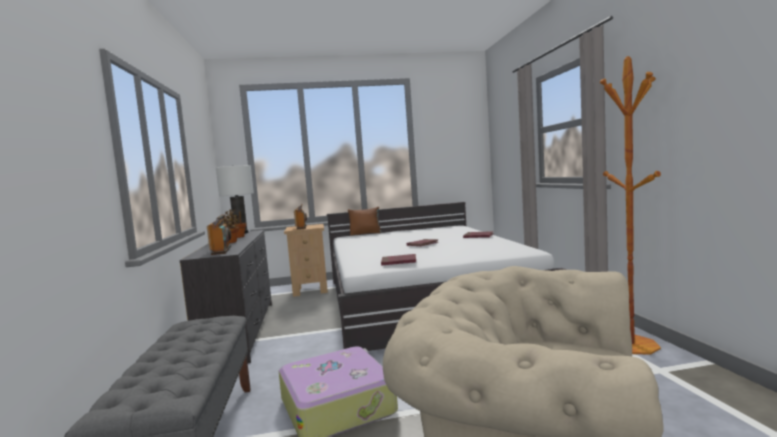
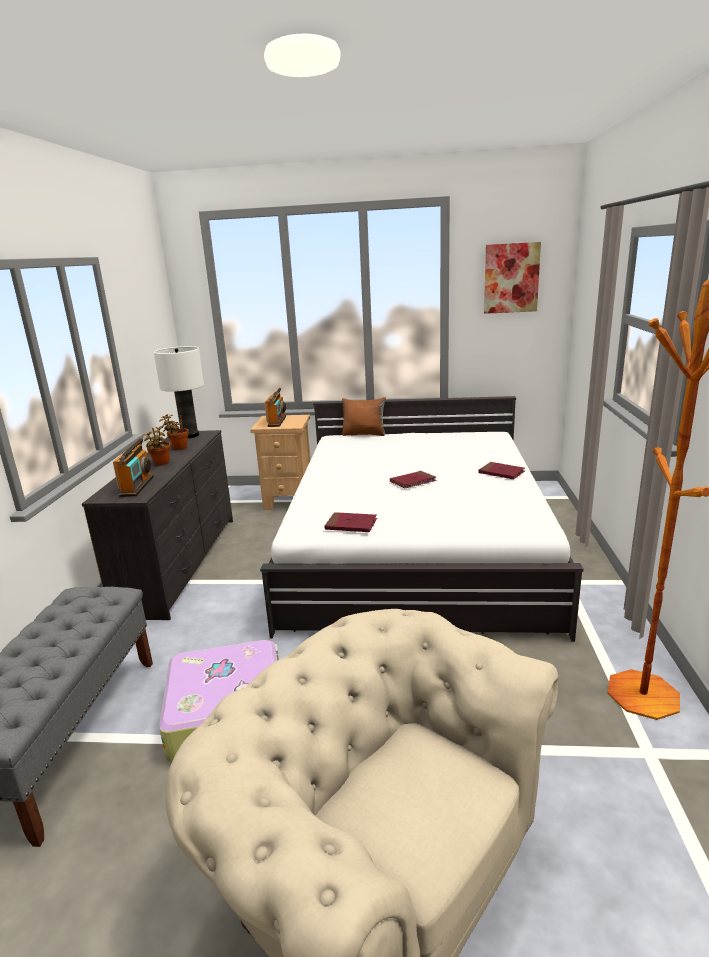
camera: 15 degrees right, 15 degrees up
none -> picture [484,242,541,314]

